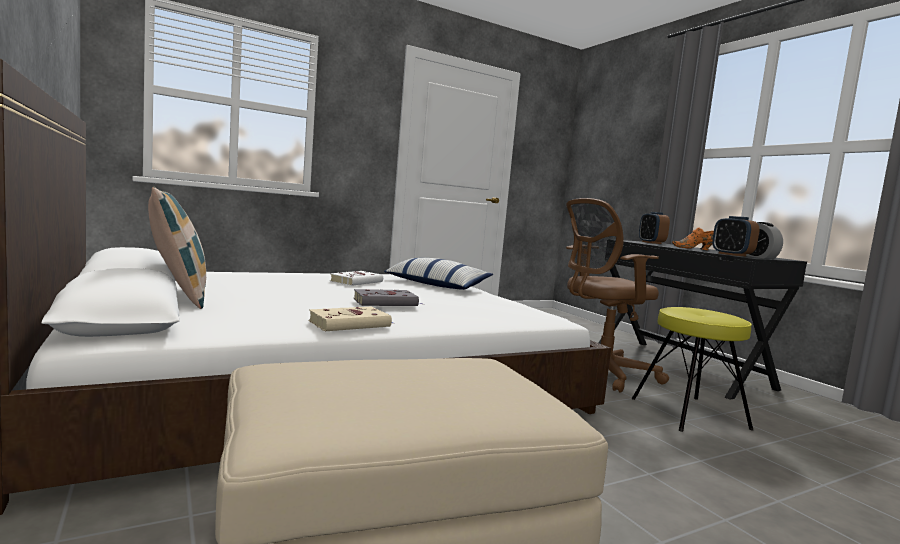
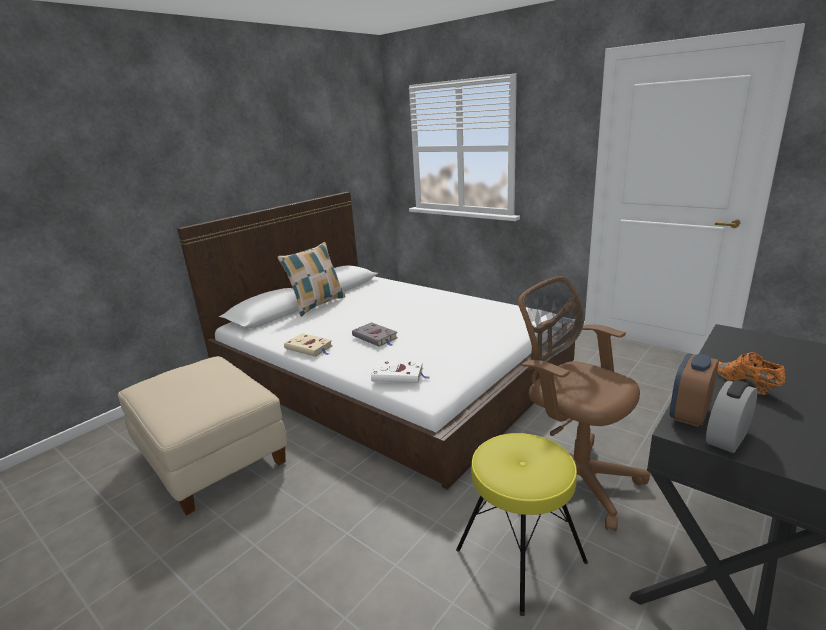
camera: 70 degrees right, 15 degrees up
white book [330,271,383,286] -> white book moved to [371,360,430,383]
pillow [384,258,493,290] -> none
alarm clock [639,212,670,244] -> none

